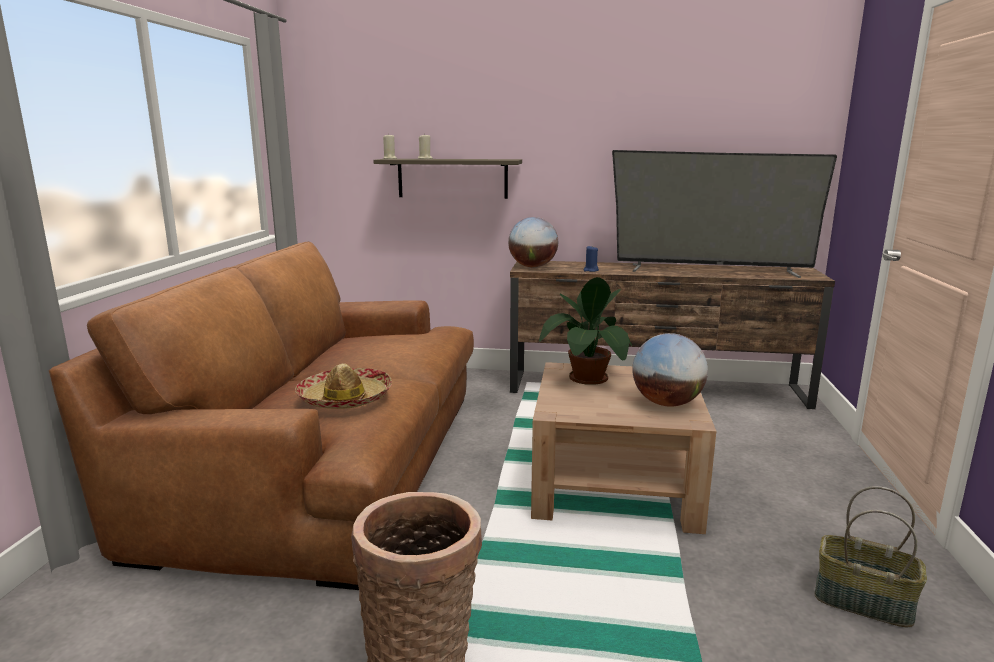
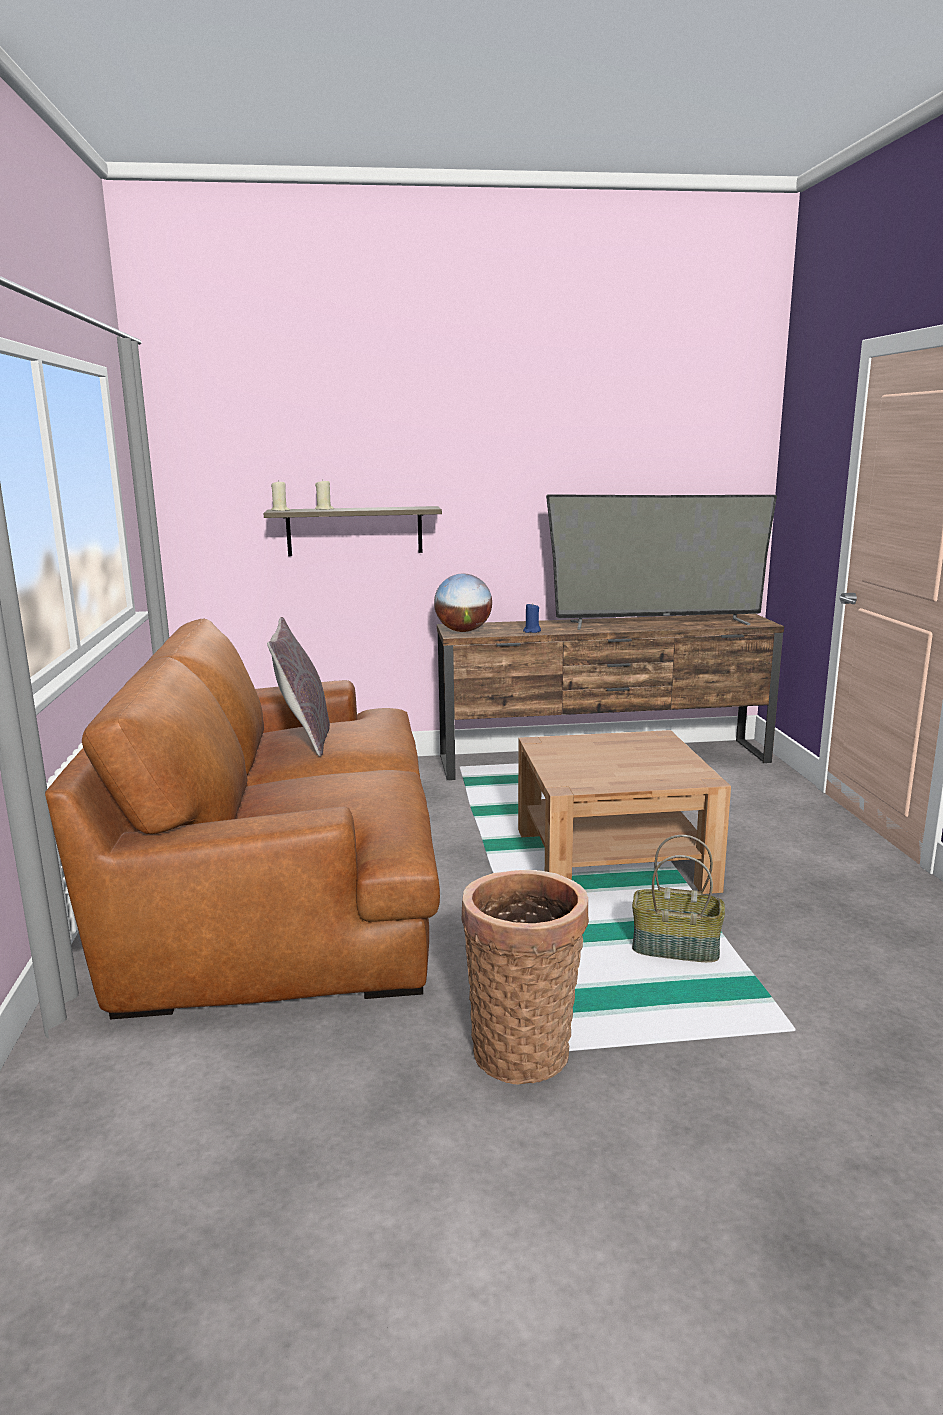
camera: 15 degrees left, 0 degrees up
hat [295,364,392,409] -> none
potted plant [539,277,632,385] -> none
globe [632,333,708,407] -> none
basket [815,486,927,627] -> basket moved to [632,835,725,962]
none -> grey pillow [267,617,330,756]

